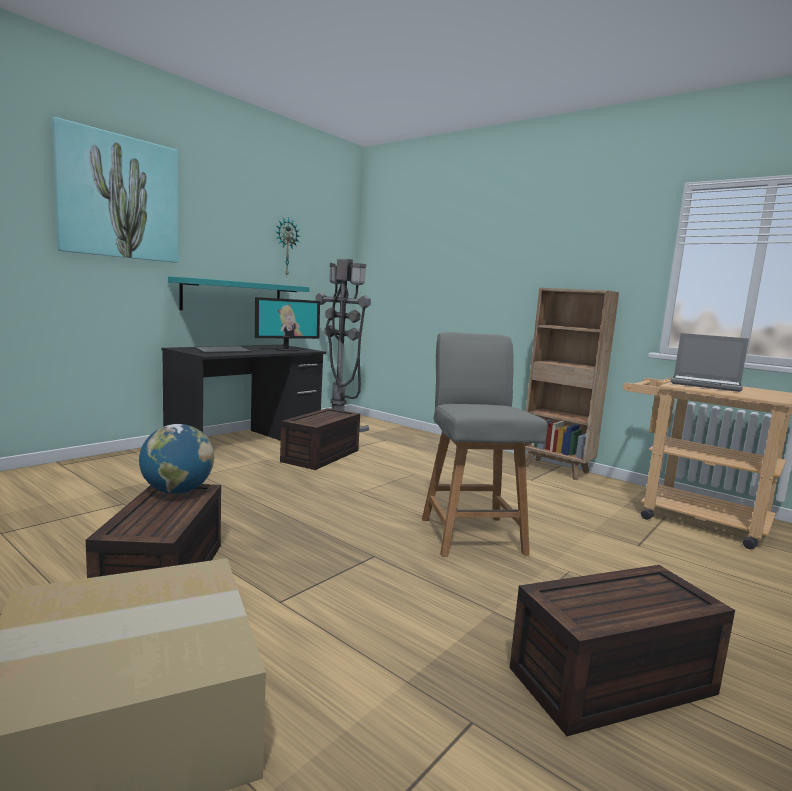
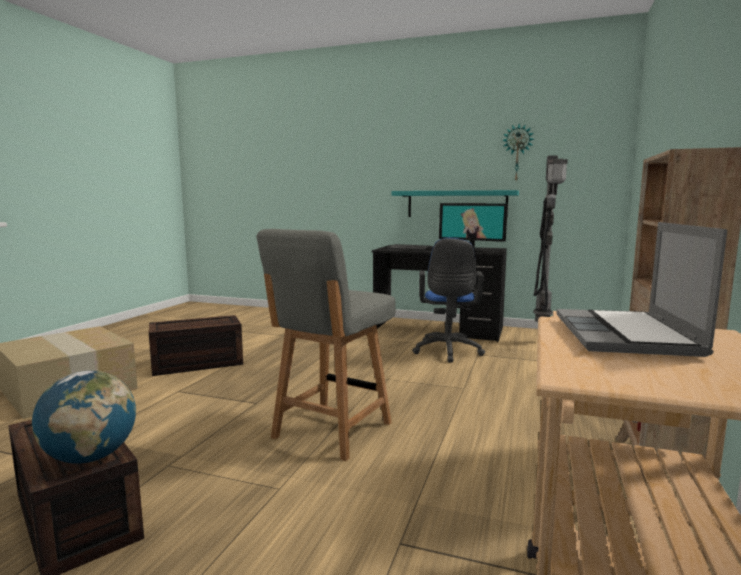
camera: 70 degrees right, 0 degrees up
picture [52,117,178,263] -> none
globe [139,424,214,494] -> globe moved to [32,371,136,464]
brown storage box [280,408,360,470] -> blue office chair [412,238,485,363]
grey chair [422,332,548,557] -> grey chair turned 150 degrees clockwise [256,229,395,461]

